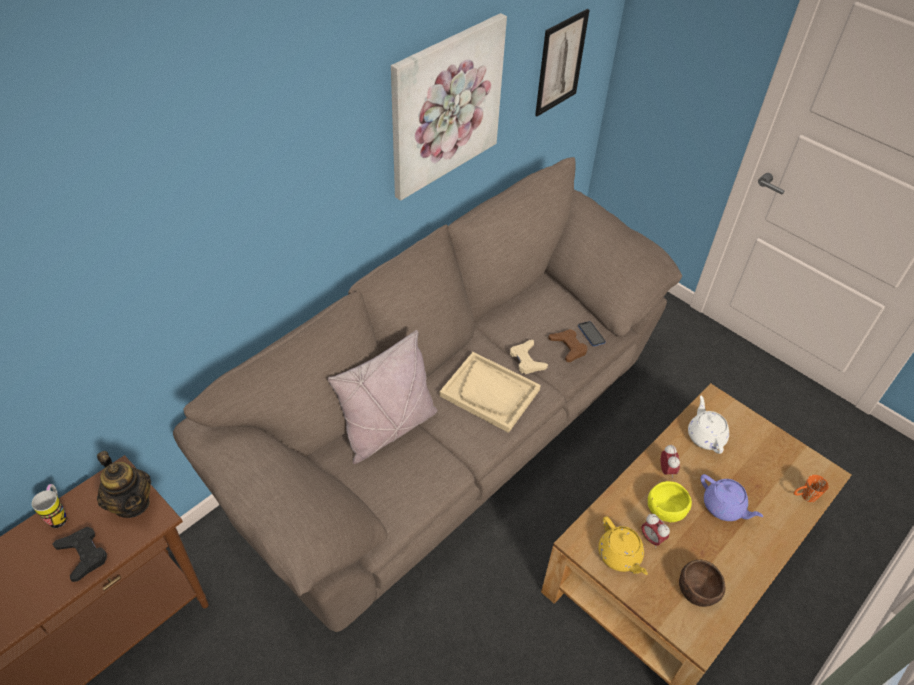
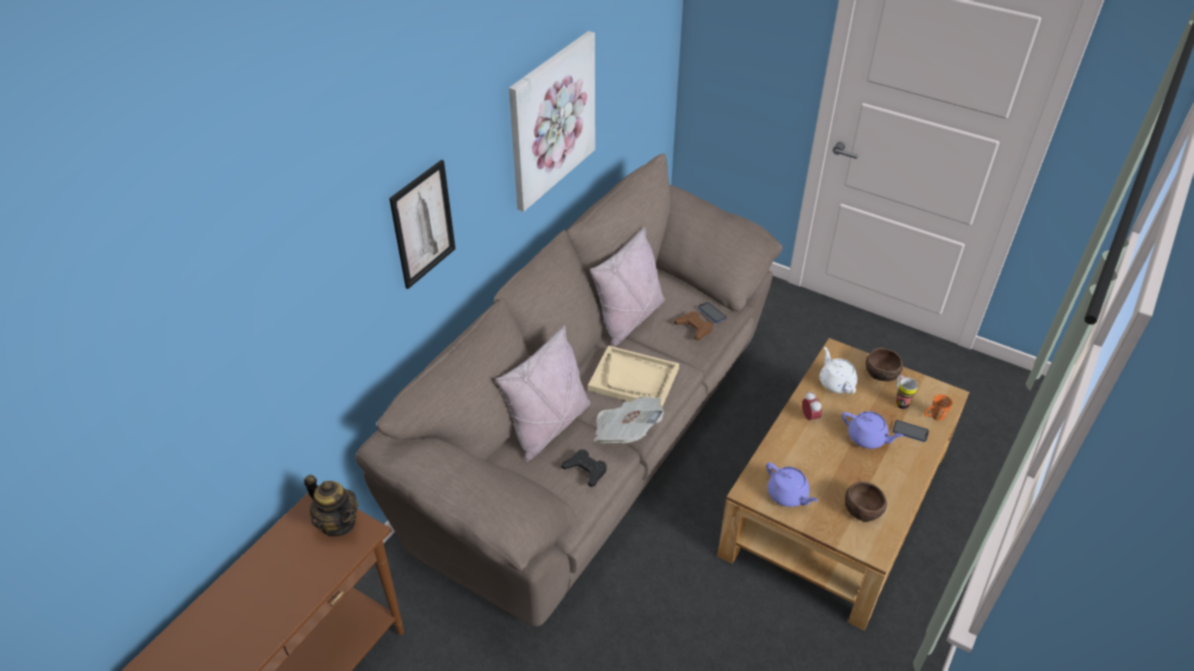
camera: 10 degrees left, 5 degrees down
mug [32,484,67,528] -> mug moved to [896,375,918,409]
black game controller [52,527,107,582] -> black game controller moved to [561,449,607,487]
beige game controller [510,340,548,374] -> none
picture [535,9,589,116] -> picture moved to [389,160,456,289]
yellow teapot [598,516,648,575] -> purple teapot [766,462,818,507]
alarm clock [641,514,670,548] -> none
yellow bowl [648,481,692,522] -> none
none -> purple pillow [590,227,665,347]
none -> newspaper [594,396,664,444]
none -> brown bowl [866,348,903,382]
none -> phone [893,420,929,442]

